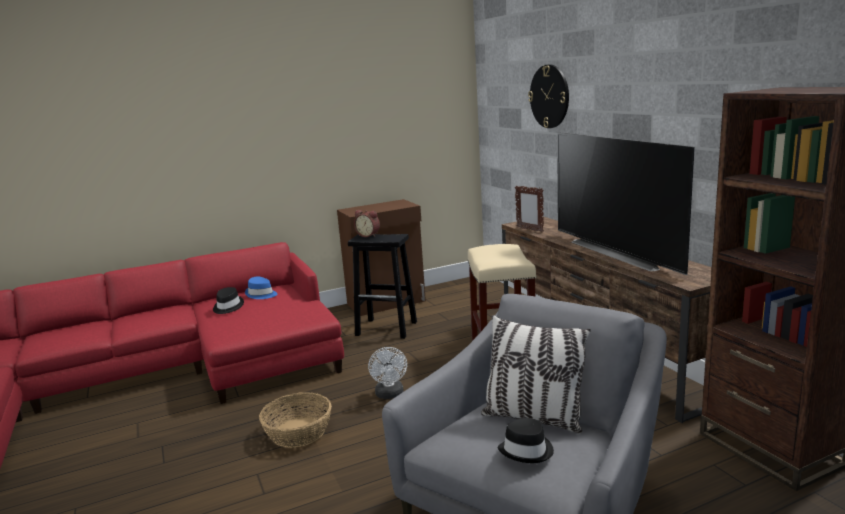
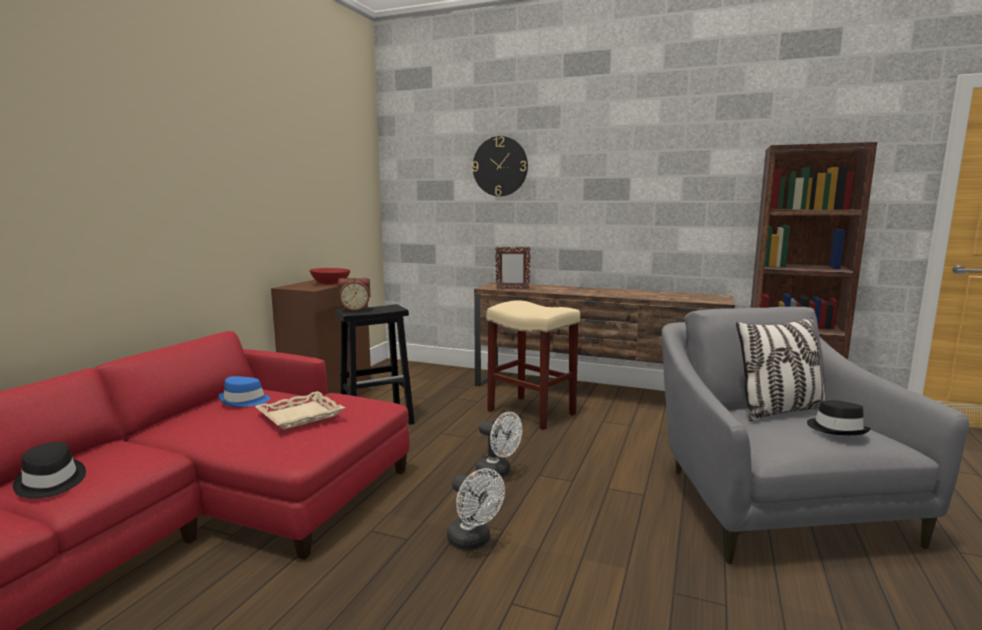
camera: 45 degrees left, 5 degrees down
black hat [213,287,244,314] -> black hat moved to [13,442,86,499]
basket [259,392,332,448] -> white fan [447,468,505,550]
television [557,132,695,275] -> none
none -> beige tray [255,391,345,430]
none -> red bowl [309,268,350,285]

